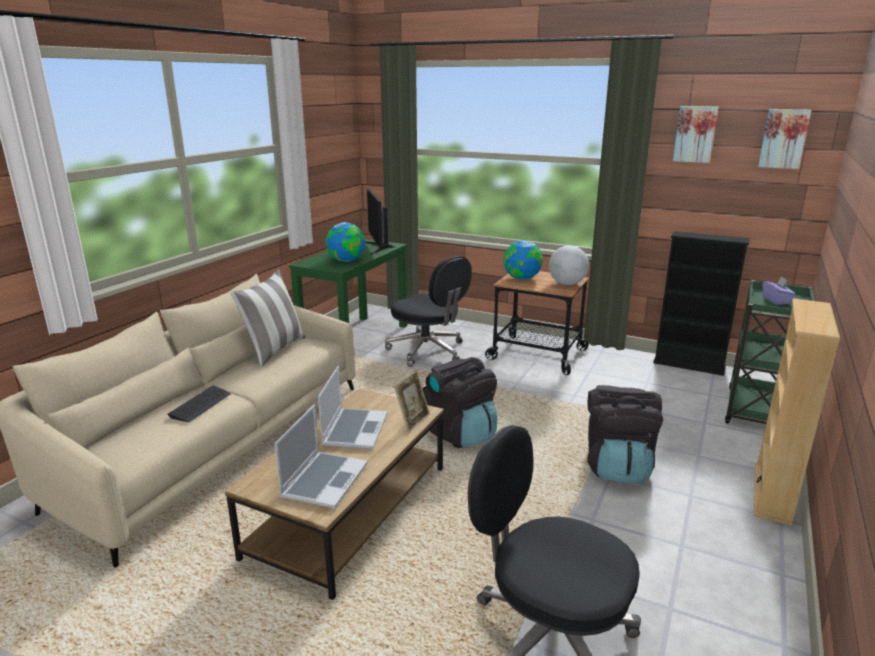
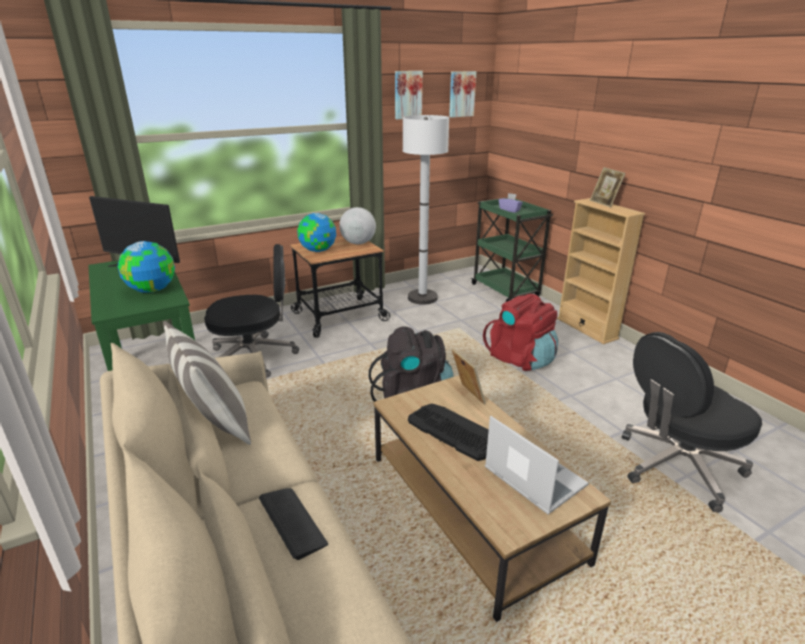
camera: 55 degrees left, 5 degrees up
laptop [318,366,387,449] -> keyboard [408,404,489,461]
black backpack [587,385,663,483] -> red backpack [483,294,558,371]
black bookcase [653,231,750,376] -> none
none -> white floor lamp [403,115,449,305]
none -> picture frame [590,167,626,207]

